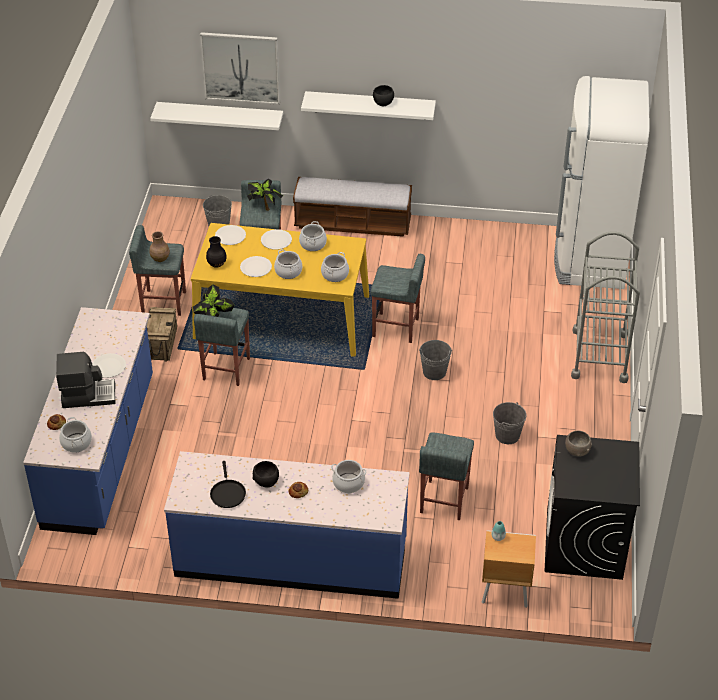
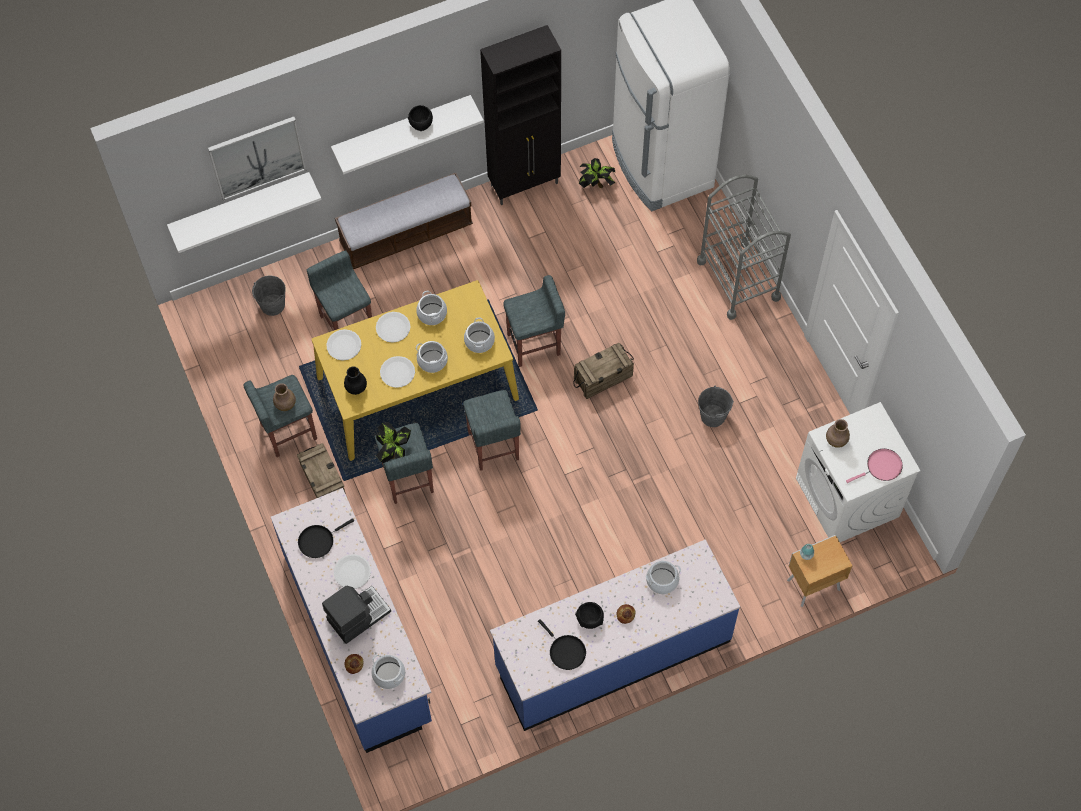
camera: 30 degrees left, 20 degrees up
potted plant [247,179,283,211] -> potted plant moved to [579,158,615,188]
grey bucket [419,340,452,380] -> crate [573,343,634,399]
grey stool [419,433,474,520] -> grey stool moved to [463,390,521,471]
black washing machine [545,435,640,580] -> white washing machine [796,402,921,542]
grey bowl [565,431,592,457] -> brown vase [826,419,850,448]
none -> black frying pan [298,518,354,558]
none -> black cabinet [480,25,561,205]
none -> pink frying pan [846,449,903,483]

